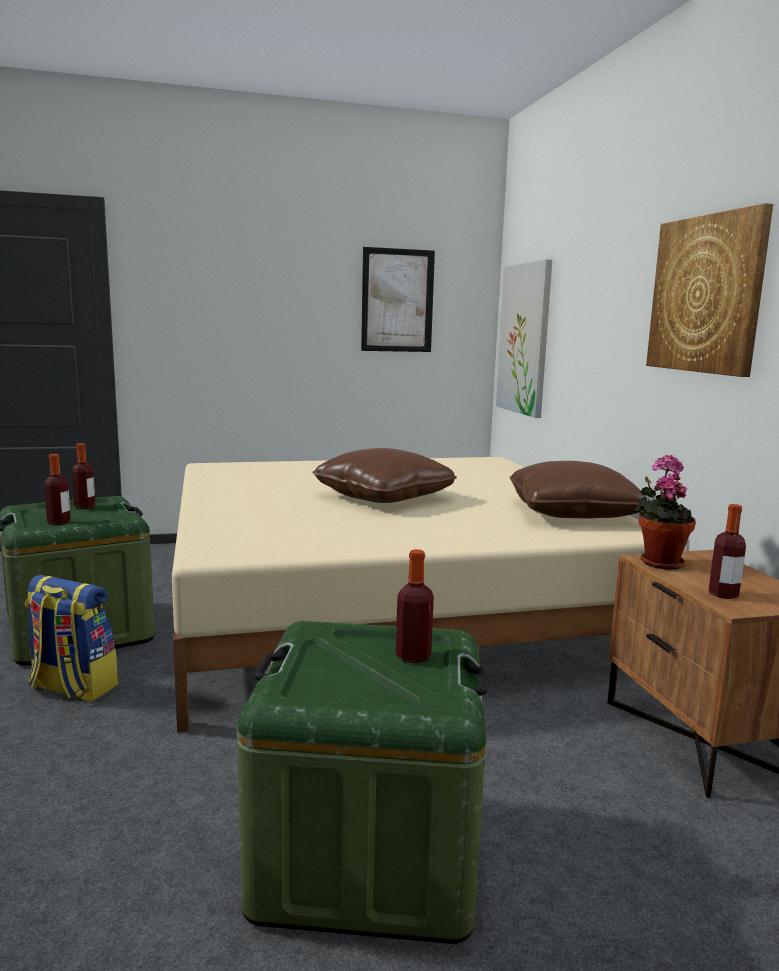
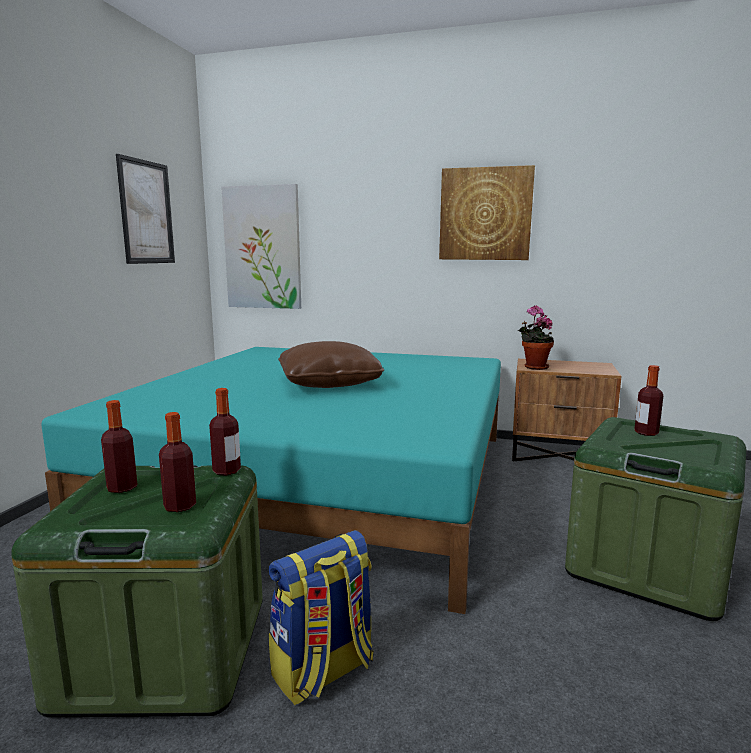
camera: 60 degrees left, 0 degrees up
beige bed [172,457,687,733] -> turquoise bed [41,347,501,614]
brown pillow [510,461,646,518] -> none
bottle [709,504,746,599] -> bottle moved to [209,388,241,476]

